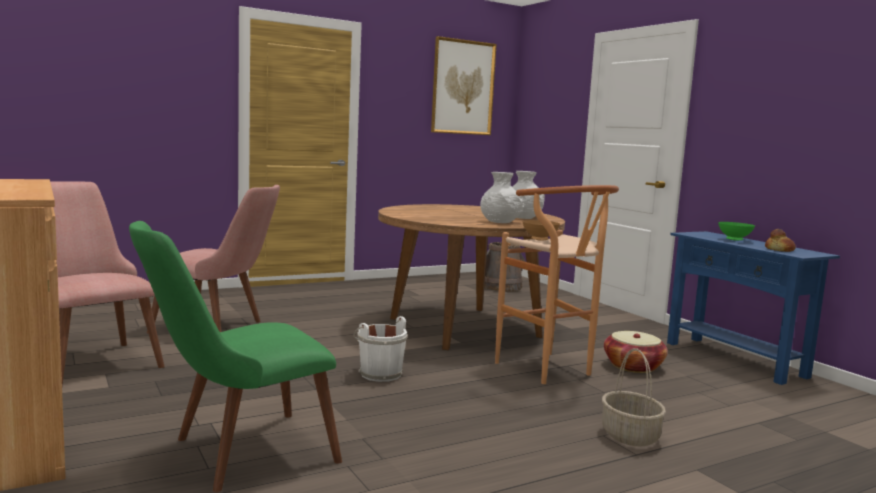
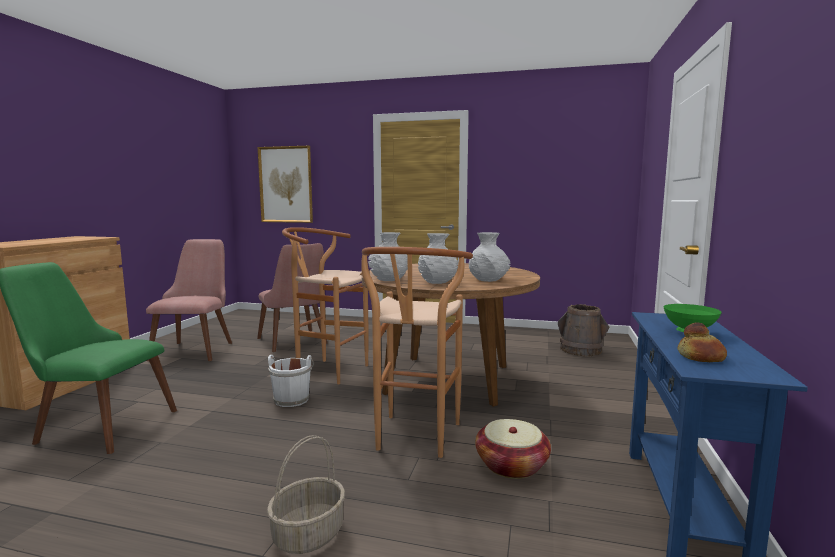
camera: 45 degrees right, 0 degrees up
picture [431,36,497,135] -> picture moved to [258,146,313,223]
brown bowl [522,220,560,241] -> none
none -> brown stool [282,227,369,384]
none -> white vase [368,232,408,281]

